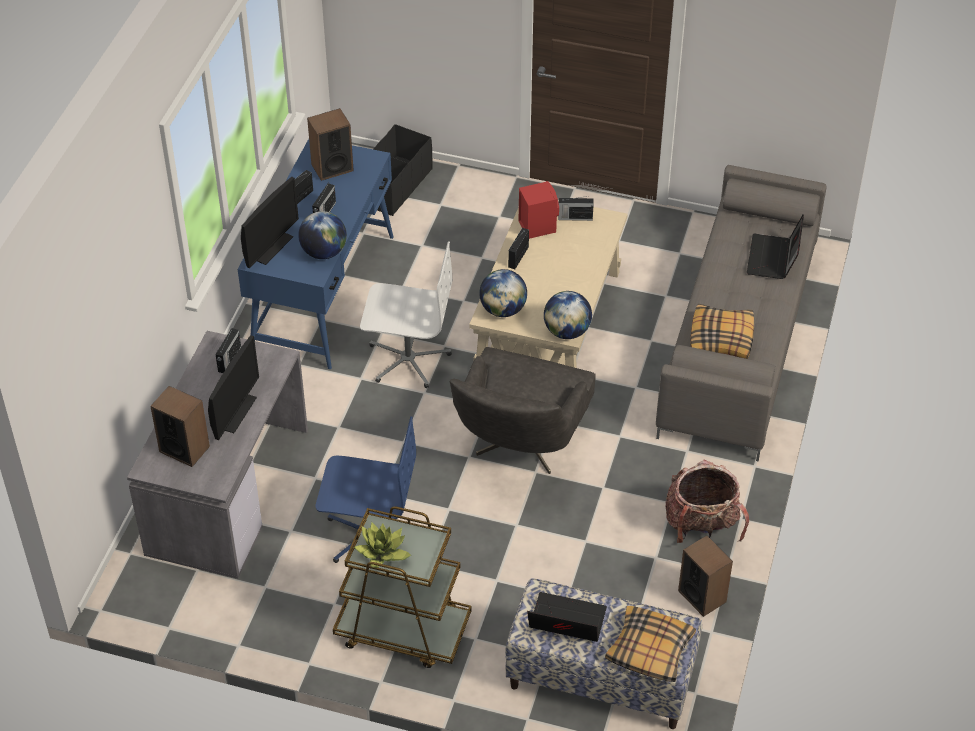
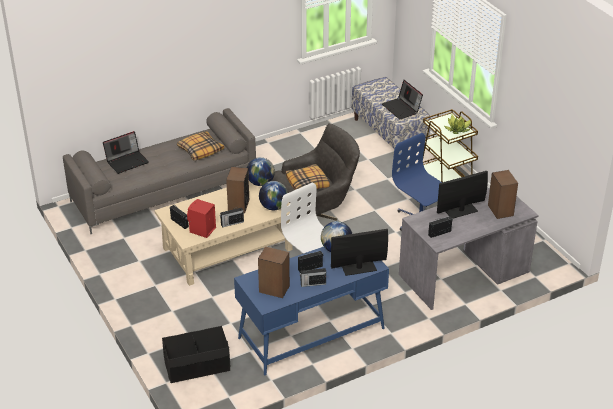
camera: 135 degrees left, 10 degrees down
pillow [605,606,696,682] -> pillow moved to [286,164,330,190]
backpack [665,460,749,543] -> none
speaker [678,536,733,617] -> speaker moved to [226,167,249,213]

